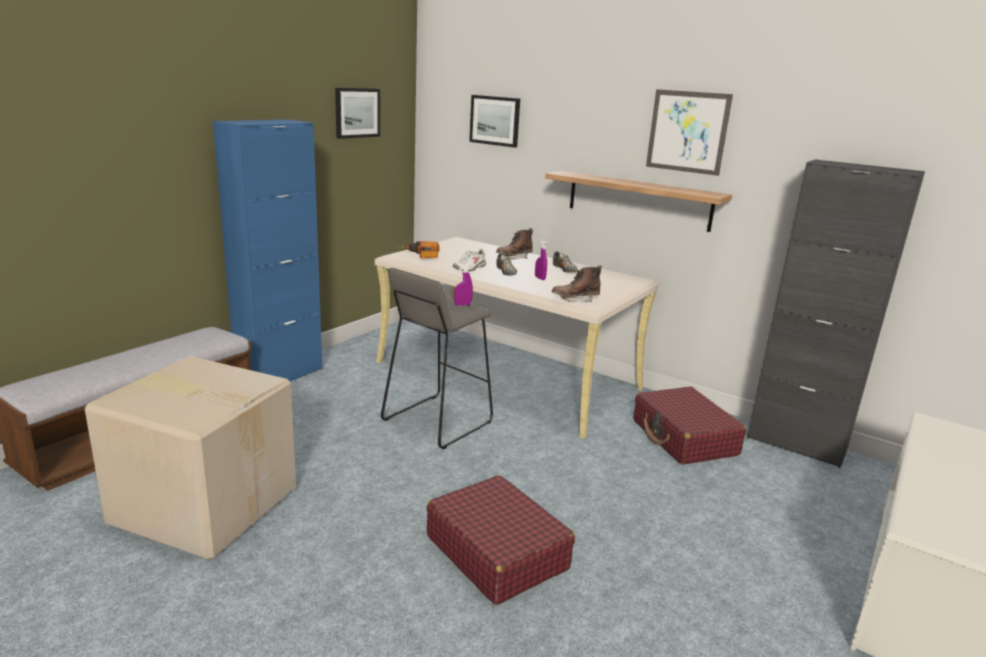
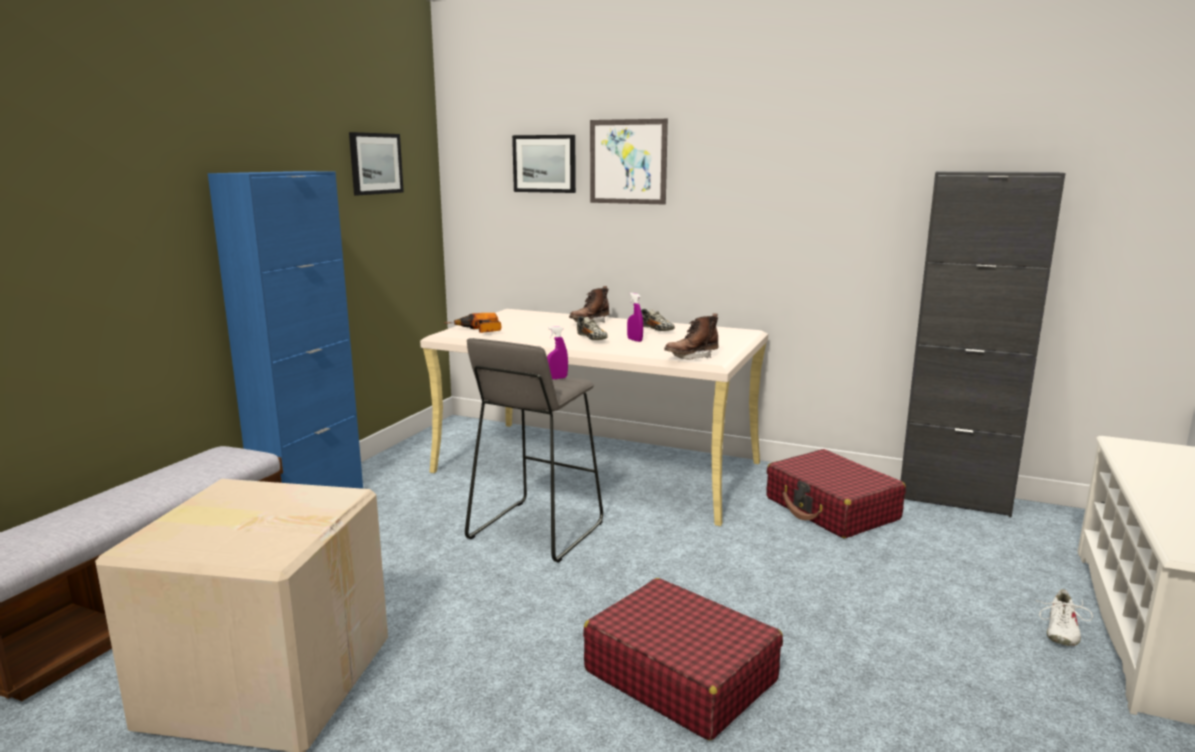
camera: 10 degrees left, 5 degrees down
white shoe [453,249,488,271] -> white shoe moved to [1039,589,1093,646]
shelf [545,171,732,232] -> none
picture [646,89,733,176] -> picture moved to [590,119,668,205]

